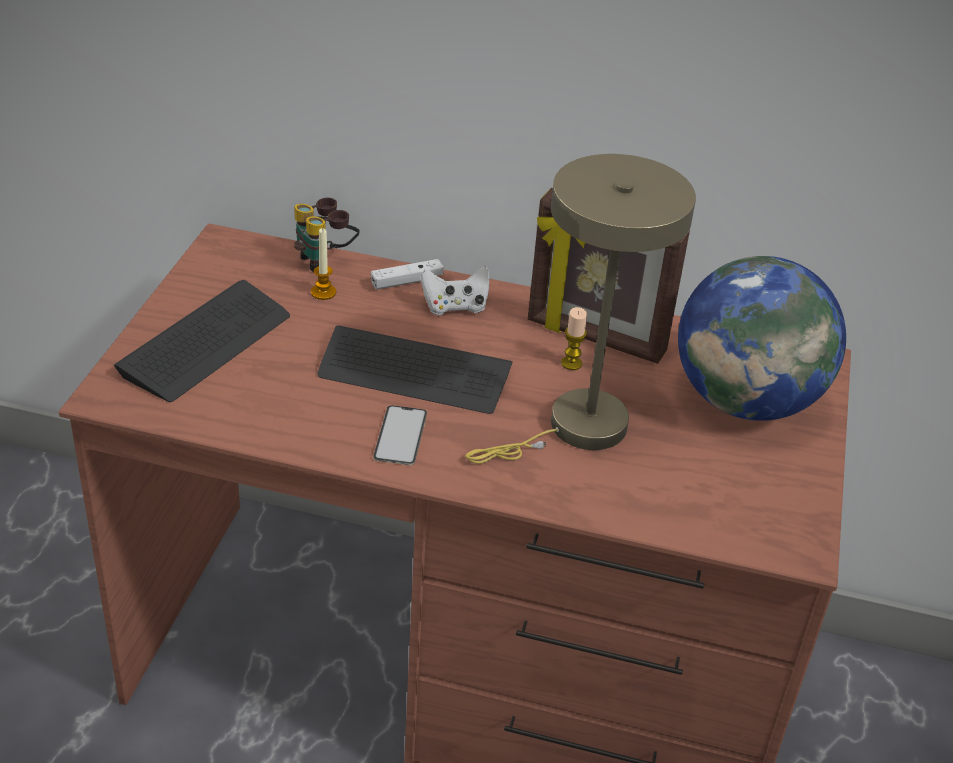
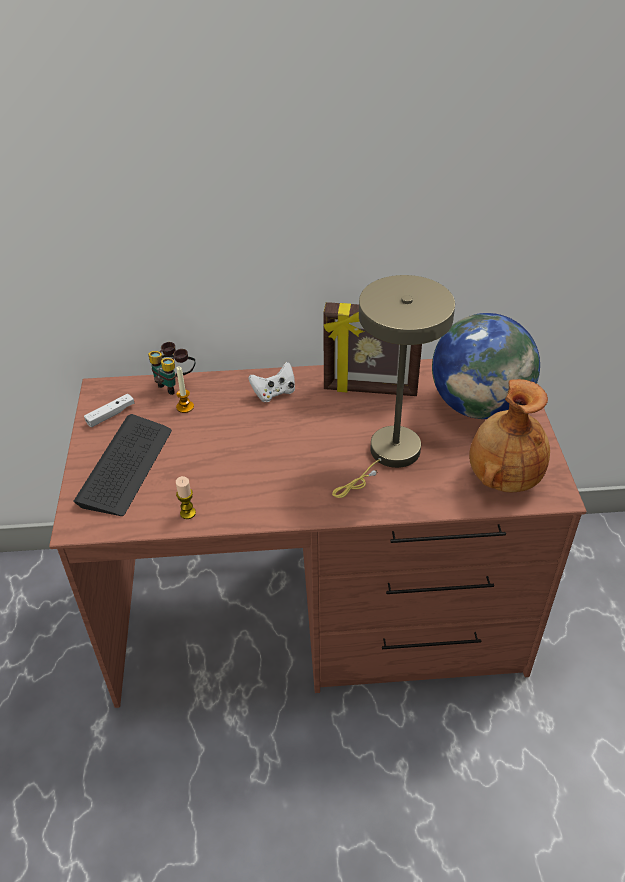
camera: 15 degrees left, 5 degrees up
keyboard [318,326,513,414] -> none
white game controller [371,259,444,290] -> white game controller moved to [84,393,134,427]
phone [373,405,427,465] -> none
candle [561,307,587,370] -> candle moved to [176,476,196,519]
none -> brown vase [469,379,550,492]

